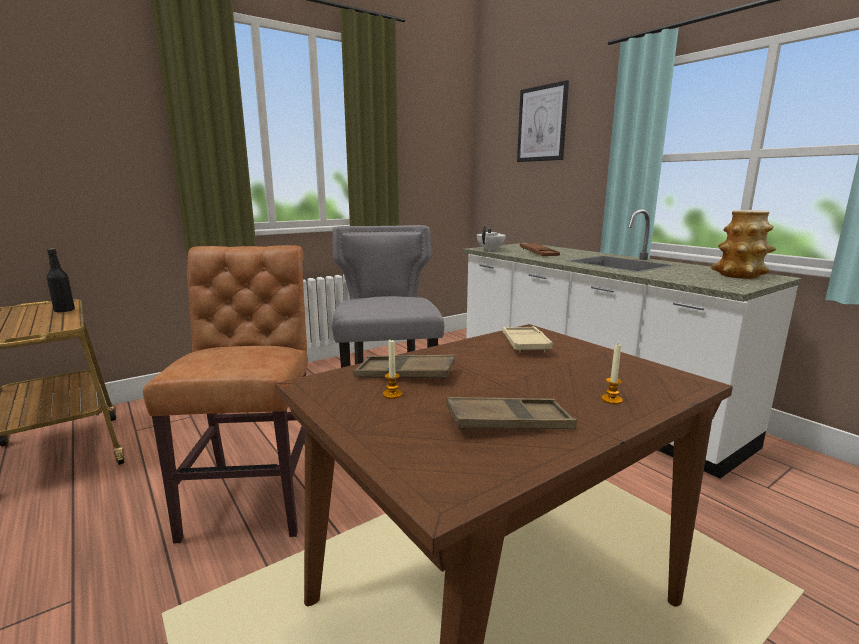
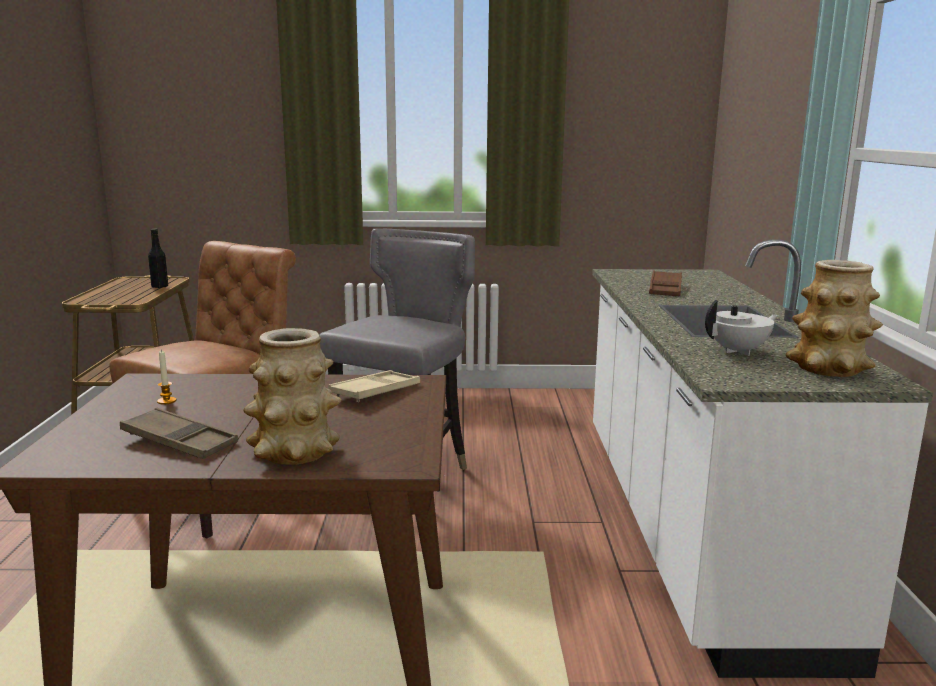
camera: 35 degrees right, 0 degrees up
brown tray [354,355,455,380] -> none
white teapot [477,225,506,251] -> white teapot moved to [705,300,778,356]
picture [517,80,569,162] -> none
candle [601,344,623,404] -> vase [244,328,341,465]

